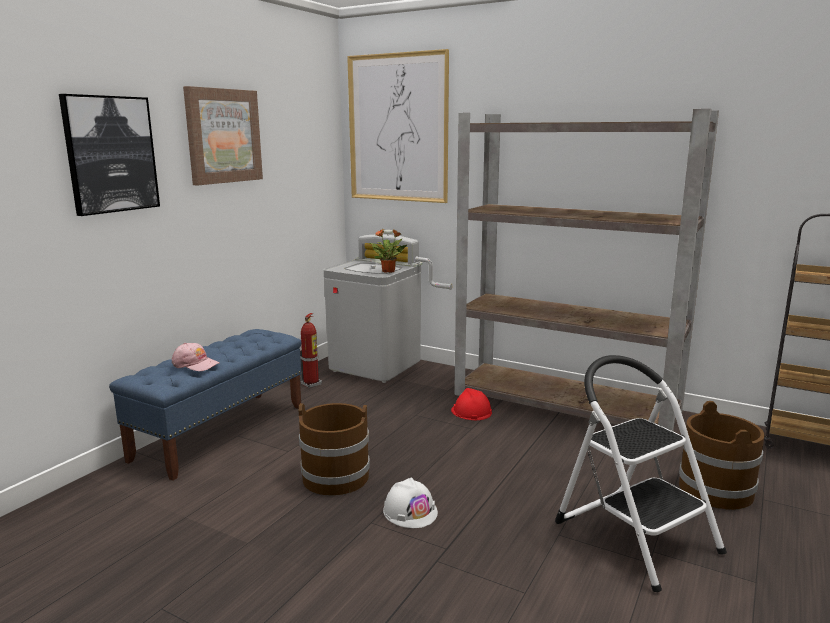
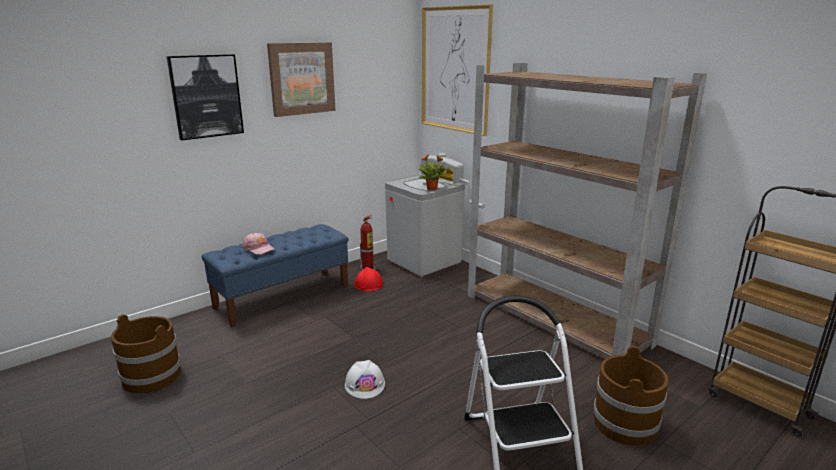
camera: 20 degrees right, 5 degrees up
brown bucket [299,403,370,496] -> brown bucket moved to [111,314,181,394]
red hard hat [451,388,492,420] -> red hard hat moved to [354,267,383,291]

